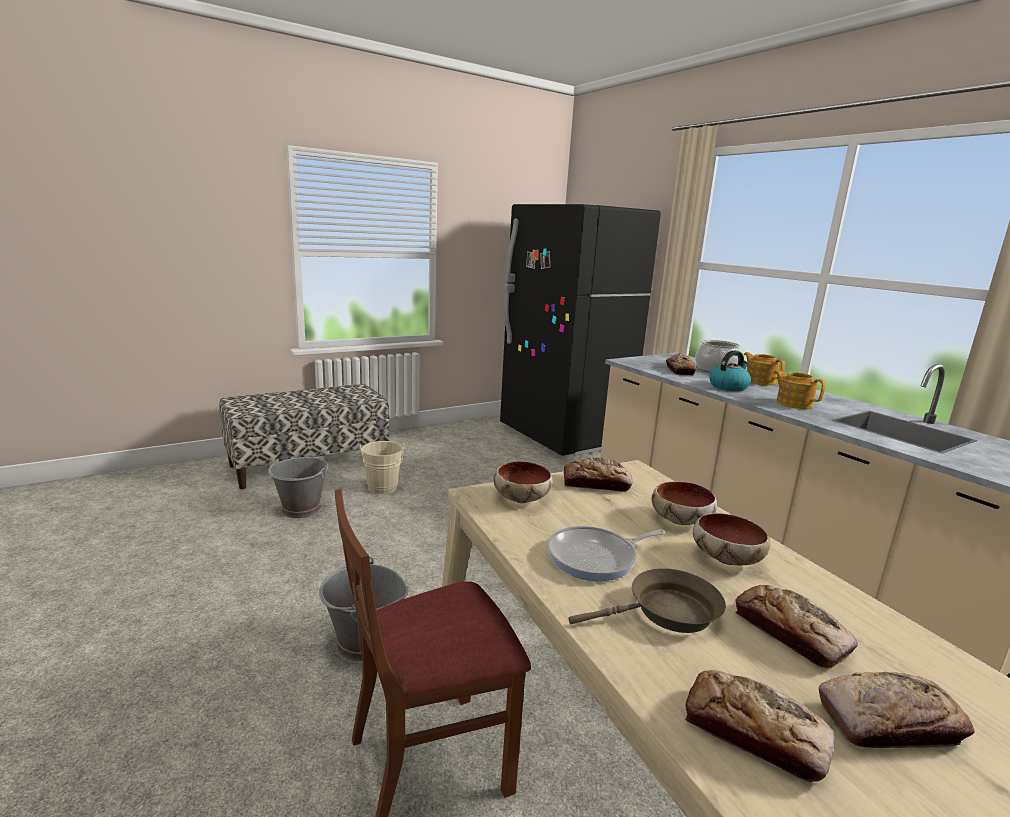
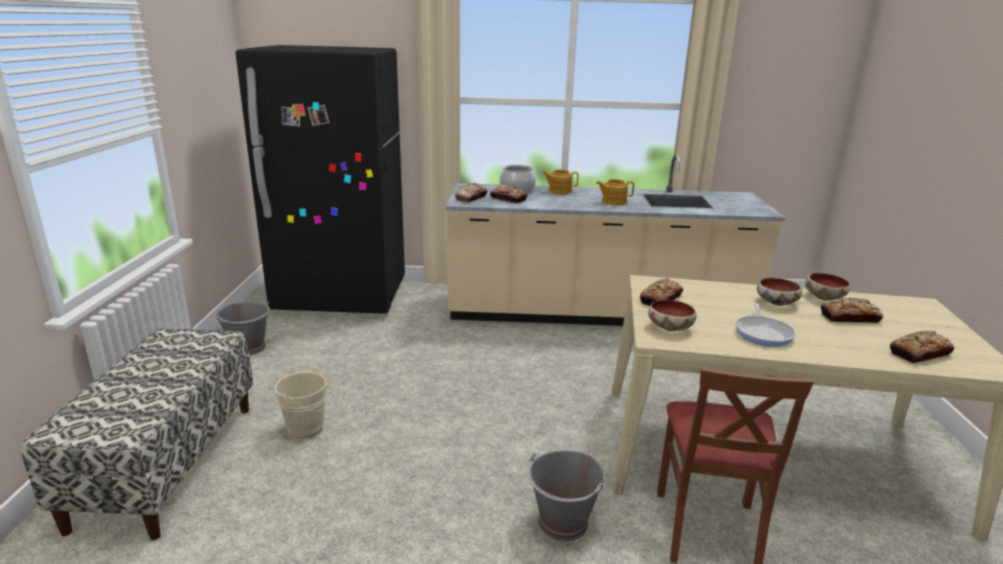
camera: 55 degrees left, 5 degrees up
grey bucket [268,457,328,518] -> grey bucket moved to [216,300,270,356]
brown frying pan [569,568,726,633] -> none
bowl [651,481,717,525] -> bowl moved to [805,273,850,301]
kettle [709,350,751,391] -> none
bread [819,672,975,749] -> bread moved to [455,183,488,202]

